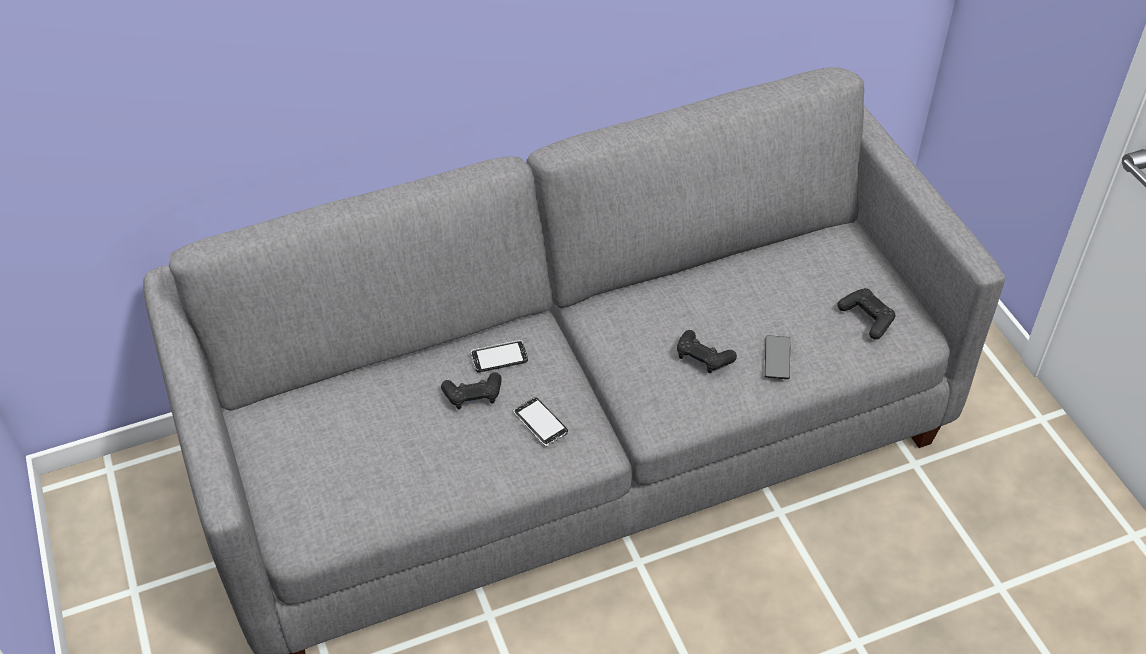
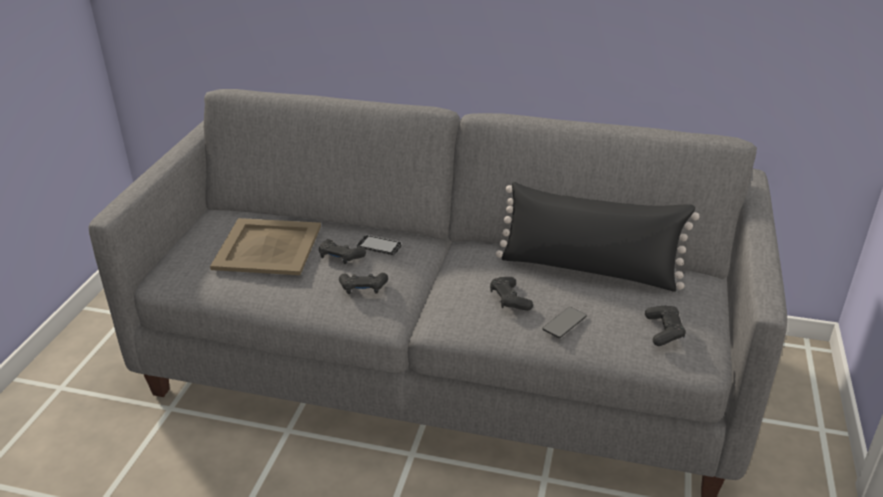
camera: 35 degrees right, 15 degrees down
phone [513,397,568,446] -> black game controller [339,273,388,294]
none -> beige tray [210,218,321,275]
none -> black pillow [496,182,700,292]

